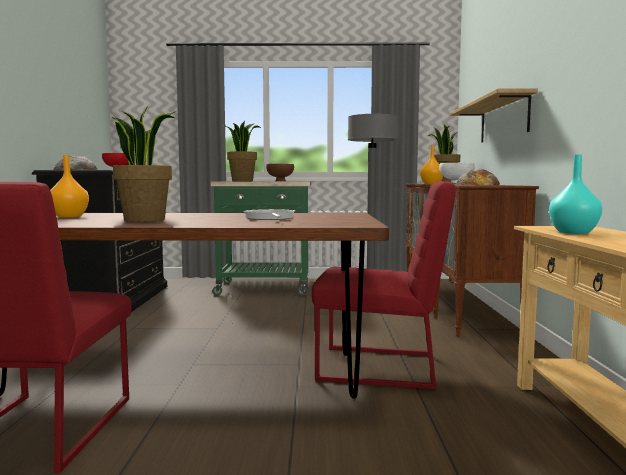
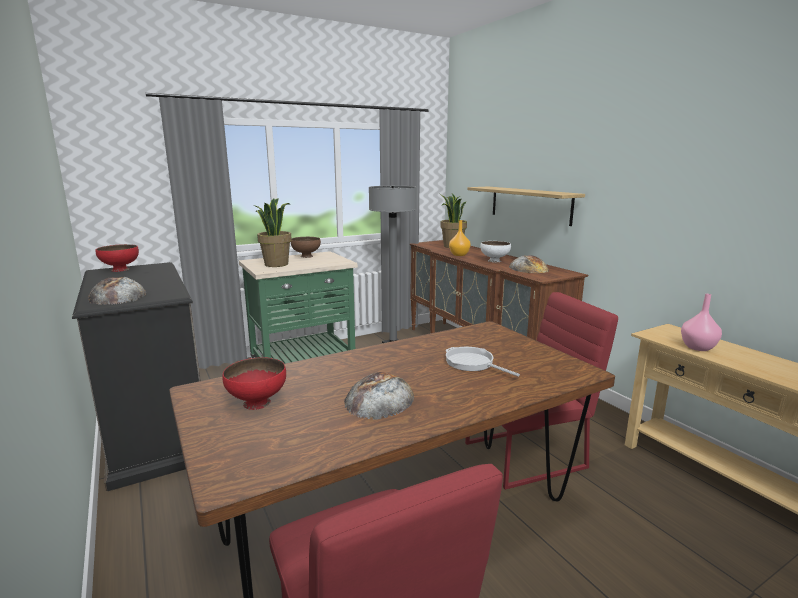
camera: 30 degrees left, 10 degrees up
orange vase [50,155,89,217] -> red bowl [222,357,286,410]
potted plant [111,107,176,222] -> bread [344,372,414,420]
turquoise vase [549,155,602,234] -> pink vase [681,294,722,351]

